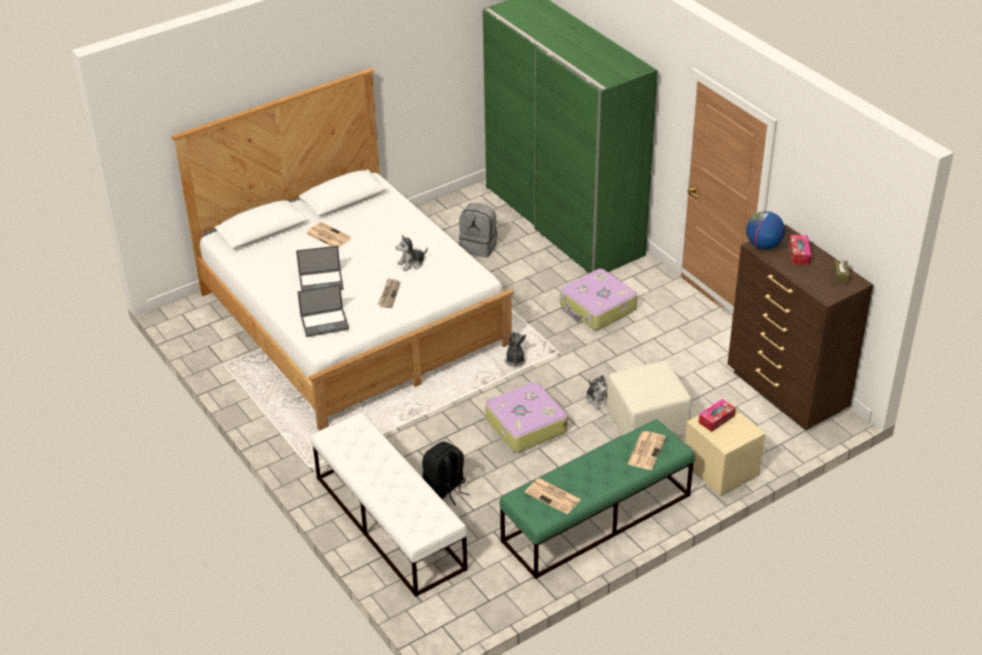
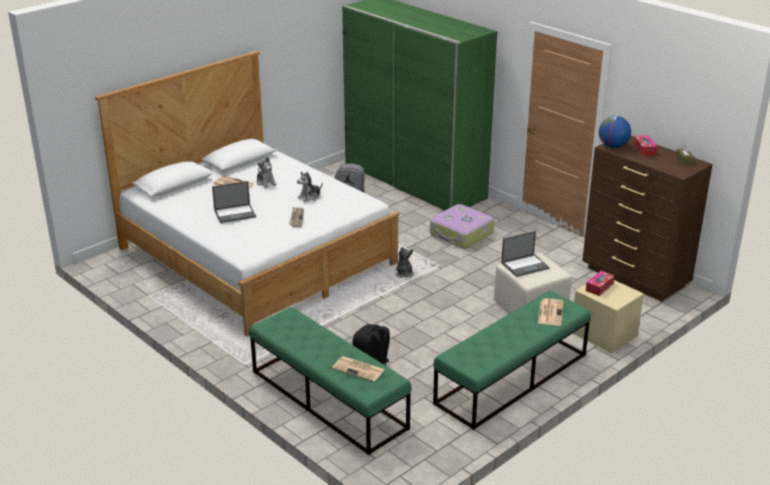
camera: 10 degrees left, 10 degrees down
laptop [297,284,349,337] -> laptop moved to [501,231,549,277]
white bench [311,413,468,597] -> green bench [249,307,412,455]
suitcase [485,382,568,452] -> none
newspaper [525,478,581,515] -> newspaper moved to [332,356,385,382]
plush toy [586,375,607,410] -> plush toy moved to [256,157,277,188]

